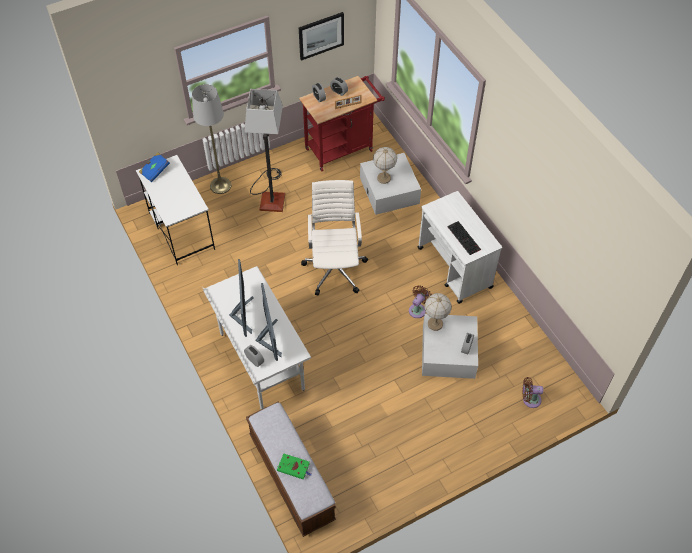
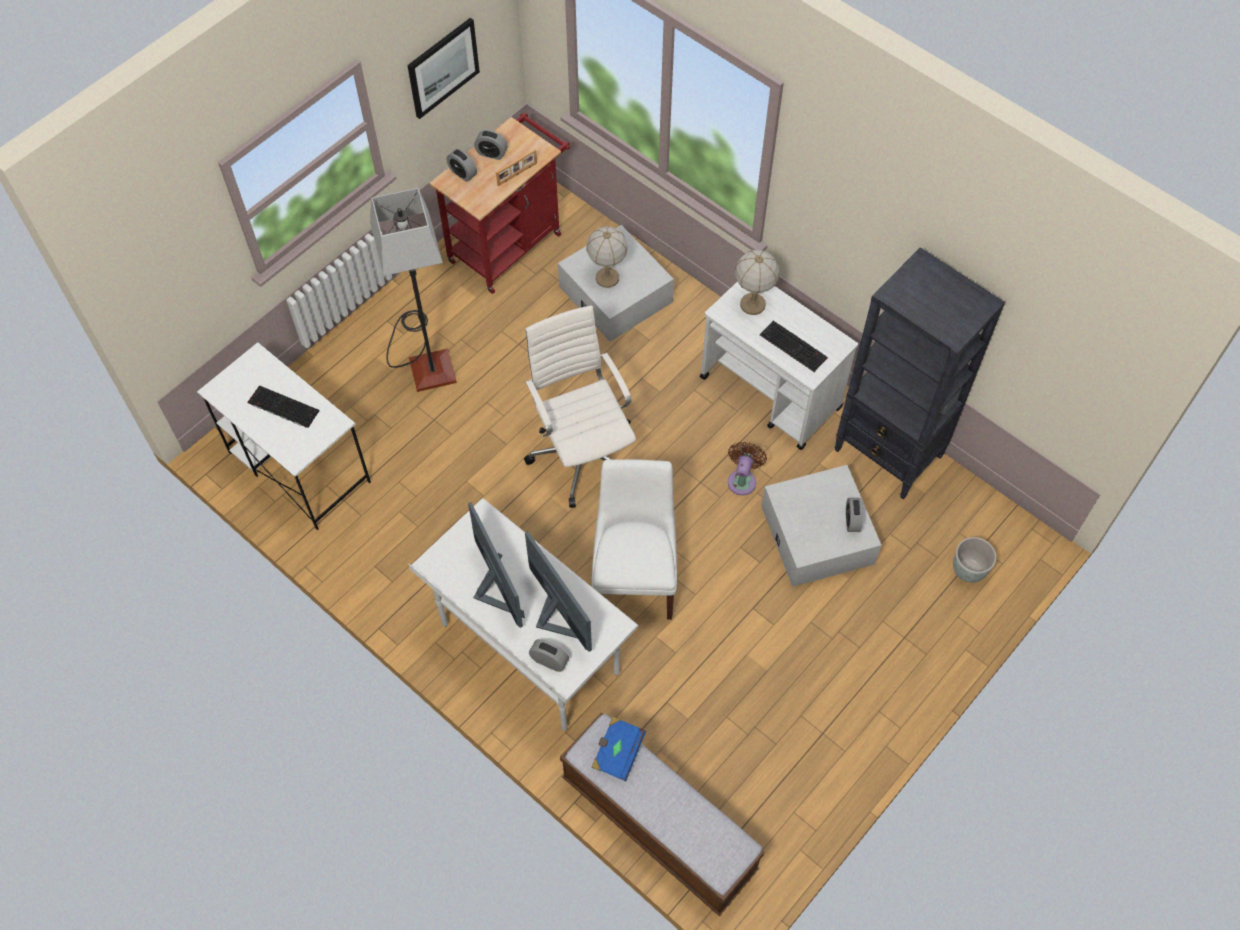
camera: 20 degrees left, 5 degrees up
blue book [139,152,170,182] -> blue book moved to [592,716,646,781]
grey floor lamp [192,84,232,194] -> none
green book [277,453,311,480] -> none
table lamp [424,293,452,331] -> table lamp moved to [735,250,779,315]
brown fan [522,377,543,408] -> grey planter [953,537,996,583]
none -> keyboard [247,385,320,428]
none -> white chair [592,459,677,620]
none -> black bookcase [834,247,1005,500]

